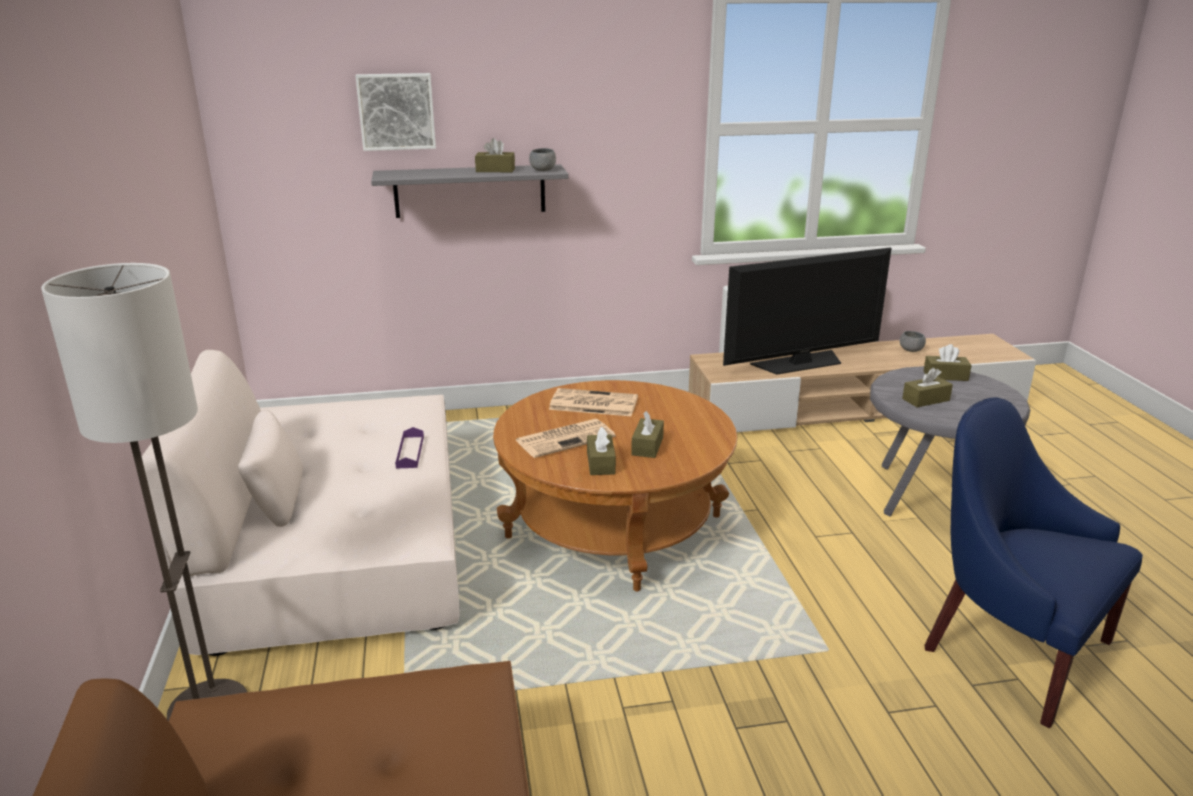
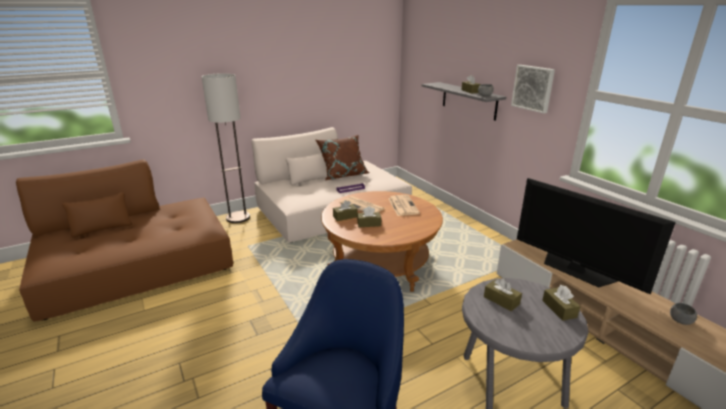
camera: 70 degrees right, 0 degrees up
picture [355,73,436,151] -> picture moved to [511,65,555,113]
none -> brown pillow [316,135,369,180]

